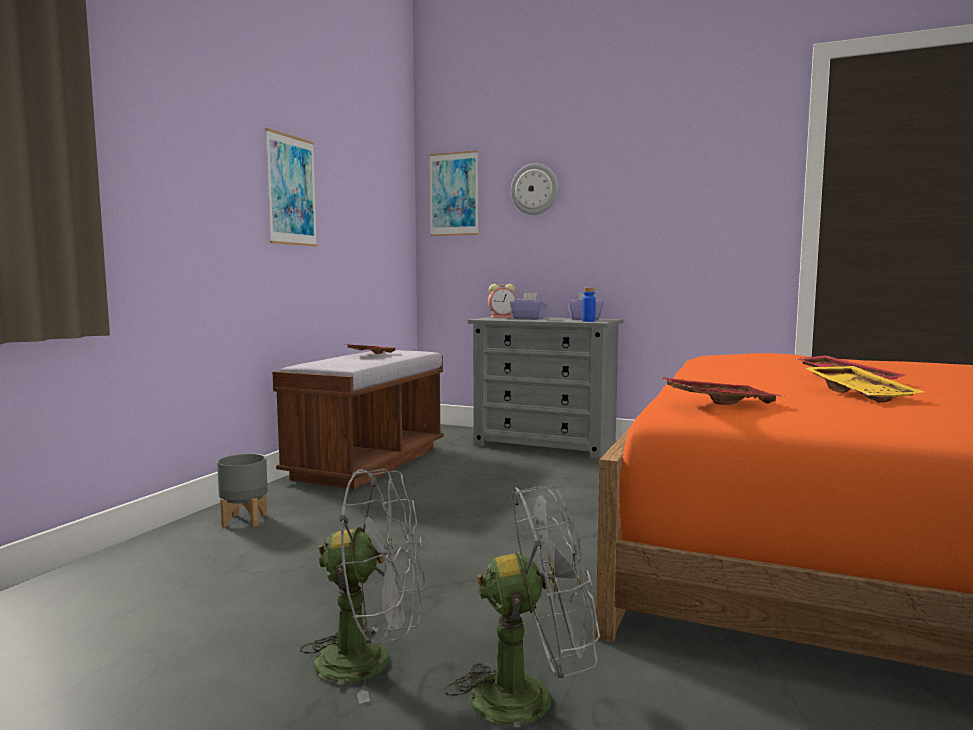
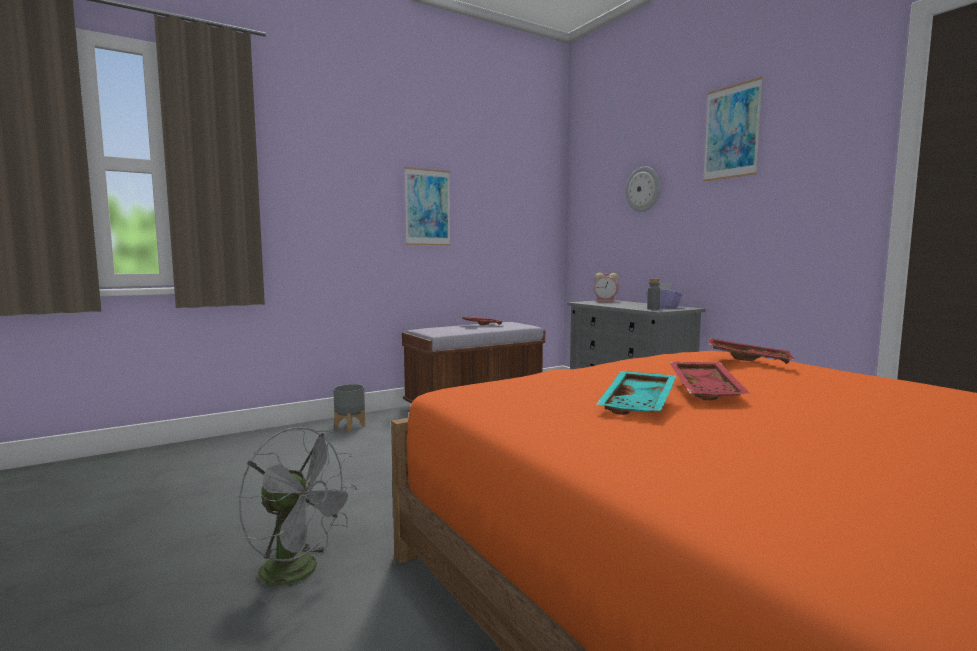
camera: 35 degrees right, 0 degrees up
grey fan [300,469,425,704] -> none
picture [429,150,478,236] -> picture moved to [703,77,763,182]
purple tissue box [510,293,548,320] -> none
blue bottle [582,288,596,322] -> grey bottle [647,279,660,310]
red tray [660,377,784,405] -> red tray moved to [709,338,795,364]
yellow tray [805,366,924,403] -> turquoise tray [596,371,676,415]

